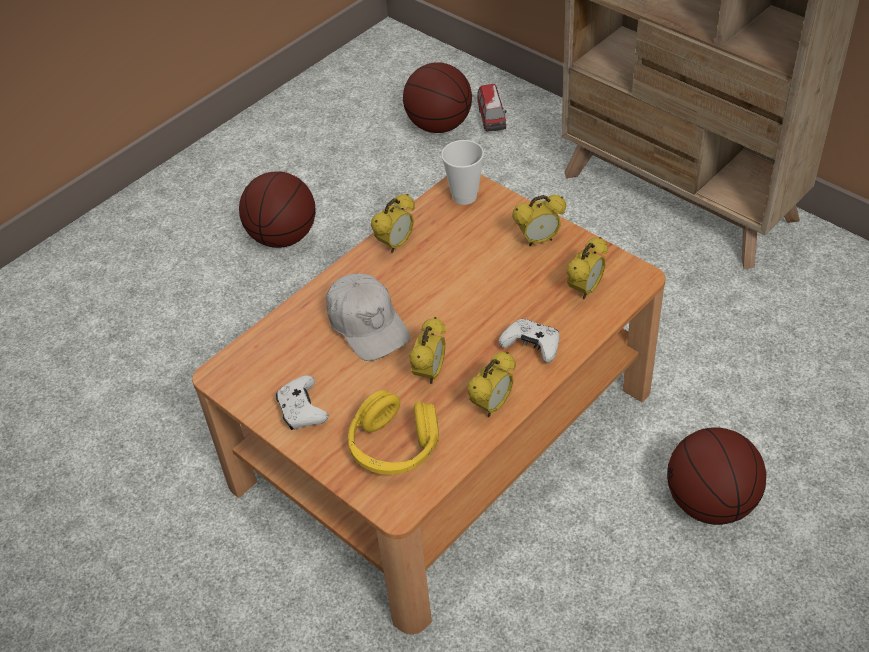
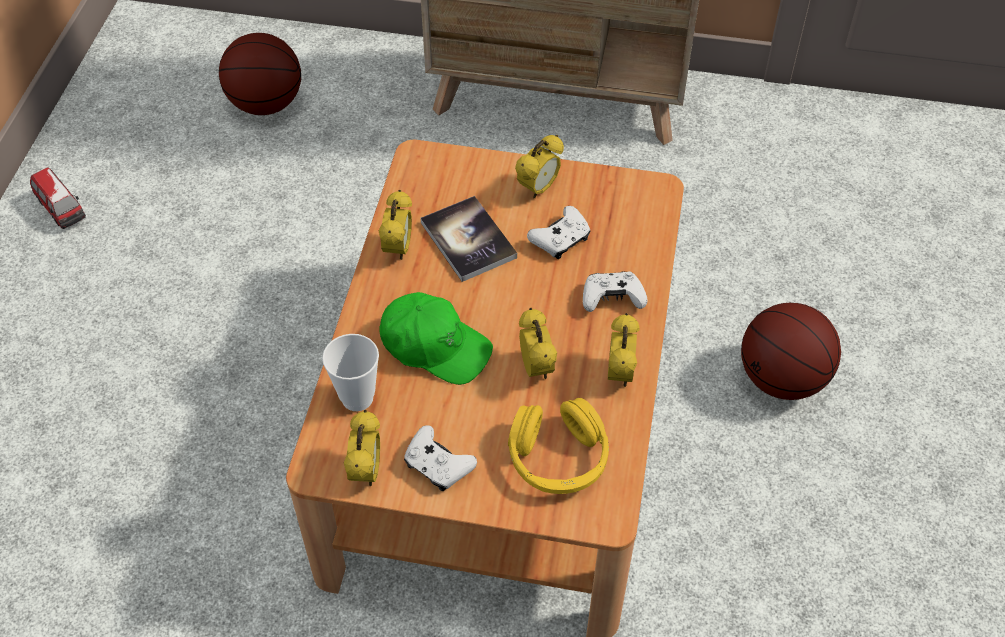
camera: 35 degrees left, 5 degrees up
basketball [239,171,316,248] -> none
white cap [326,274,410,361] -> green cap [379,292,493,385]
cup [441,140,484,205] -> cup moved to [322,334,379,411]
toy car [477,84,506,132] -> toy car moved to [30,167,86,229]
alarm clock [567,237,608,299] -> alarm clock moved to [344,410,380,486]
none -> book [420,196,517,282]
none -> white game controller [527,206,591,259]

